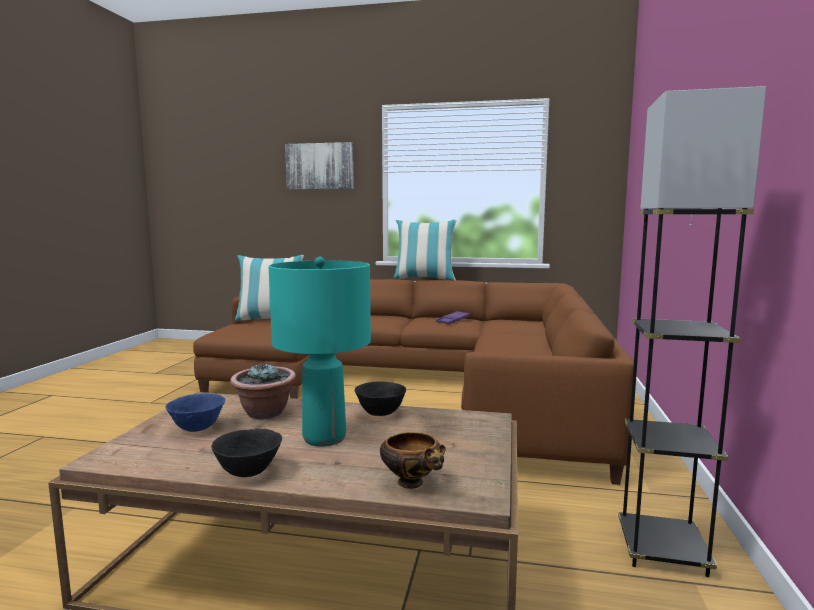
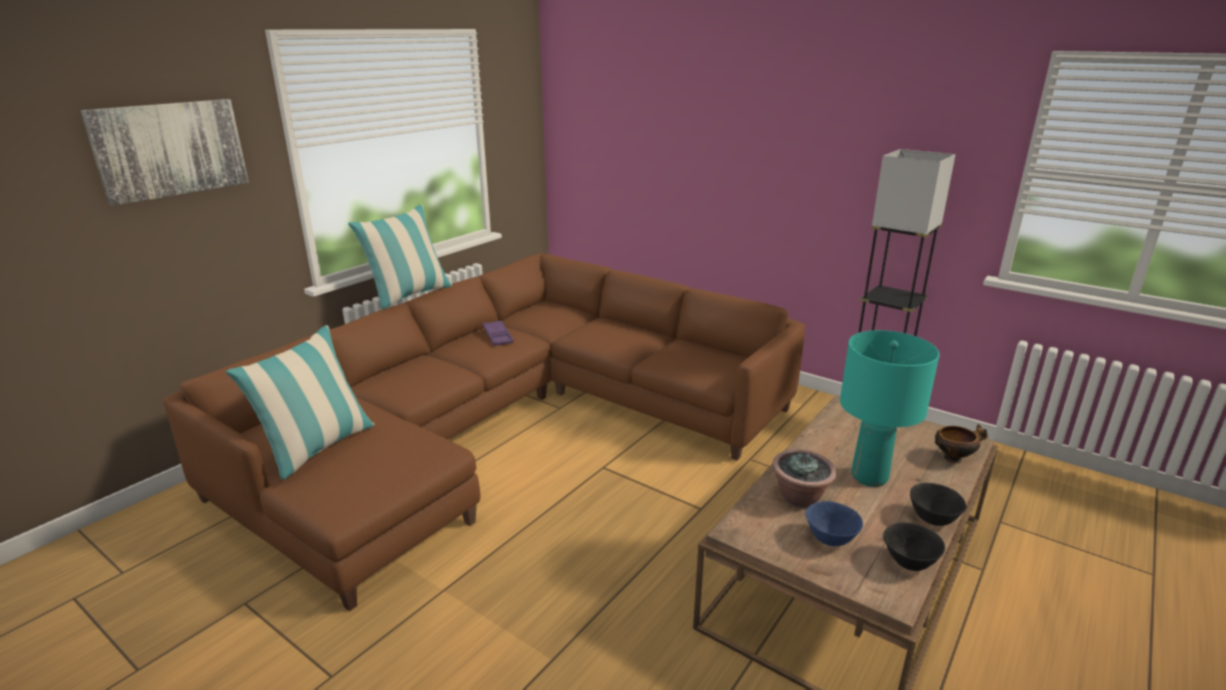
camera: 65 degrees left, 15 degrees up
black bowl [354,381,406,416] -> black bowl moved to [883,523,945,571]

